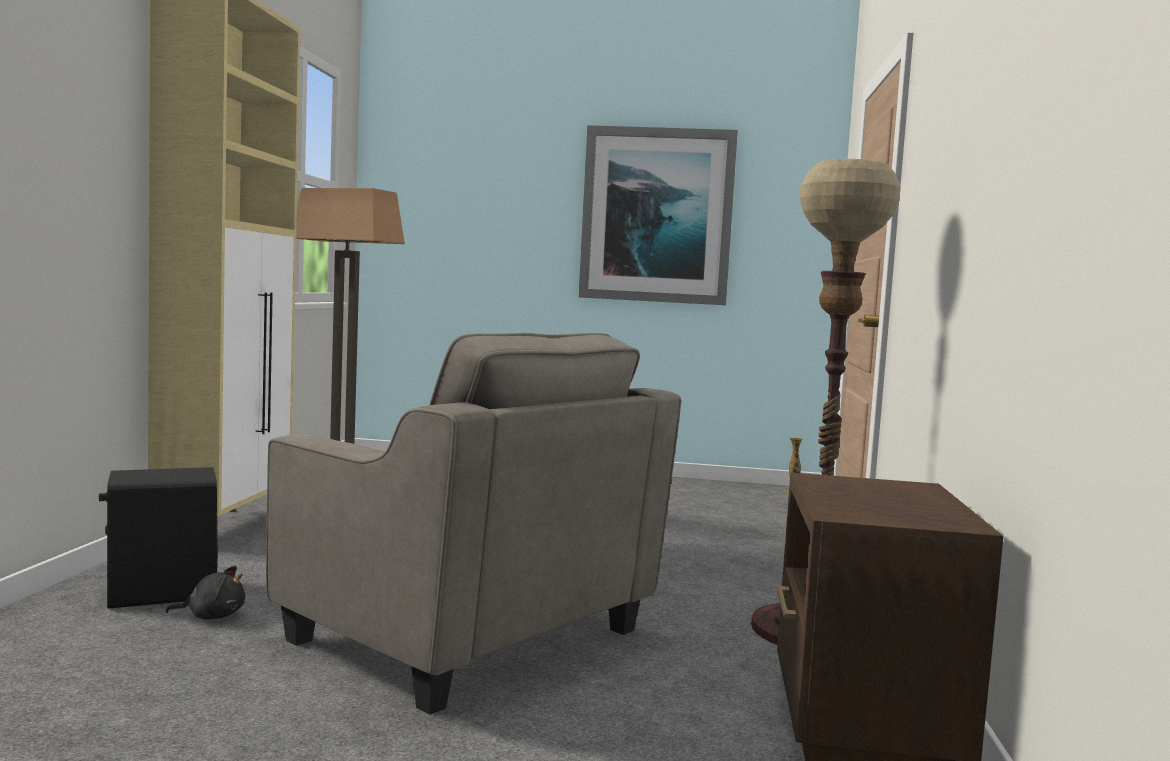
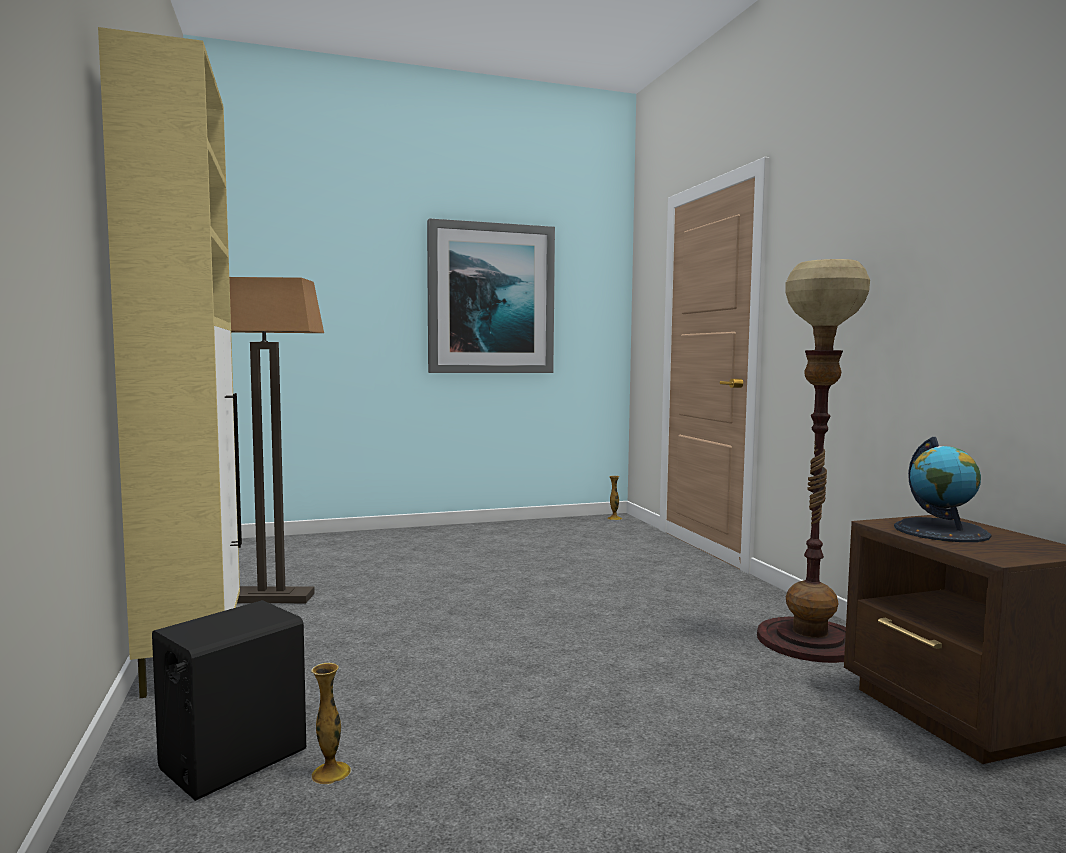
camera: 25 degrees left, 0 degrees up
black plush toy [165,566,245,619] -> vase [311,662,351,785]
grey armchair [266,333,681,715] -> none
none -> globe [894,437,991,542]

